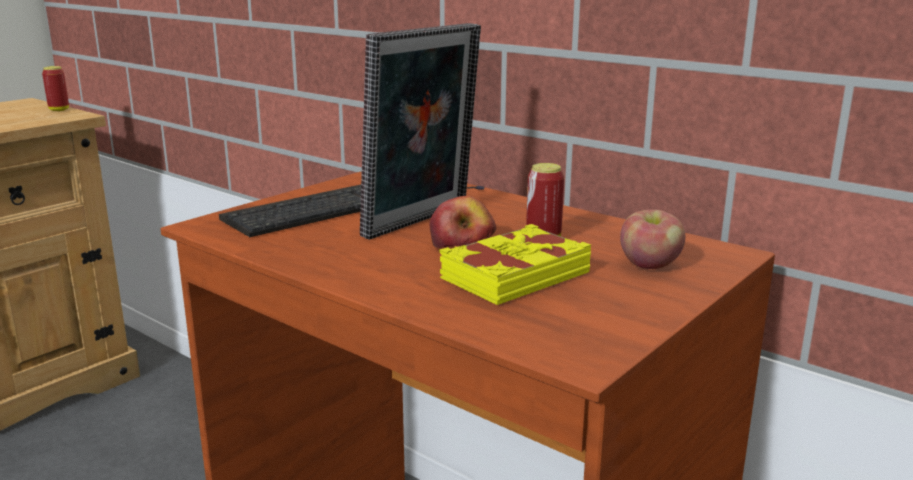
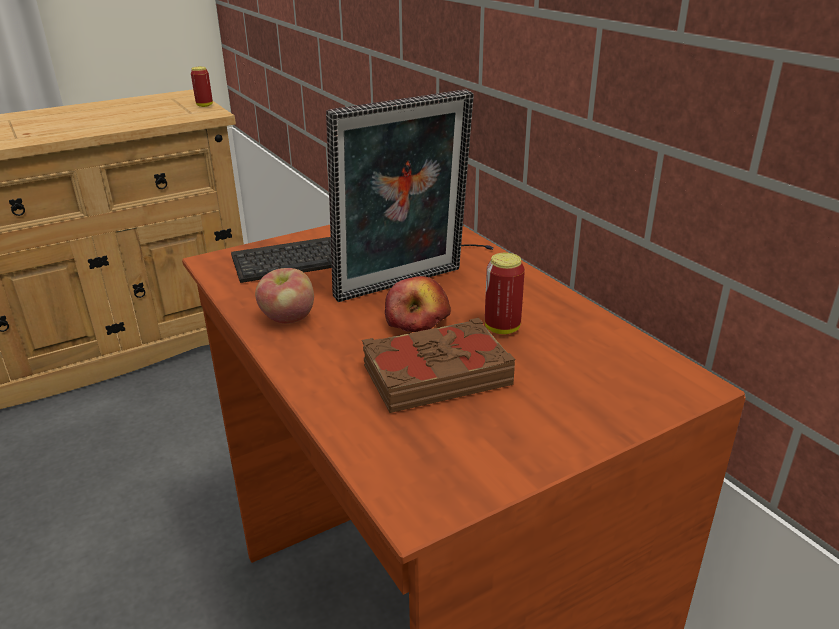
camera: 20 degrees right, 10 degrees up
yellow book [439,224,591,305] -> brown book [362,318,515,413]
apple [620,210,685,269] -> apple moved to [255,268,314,324]

